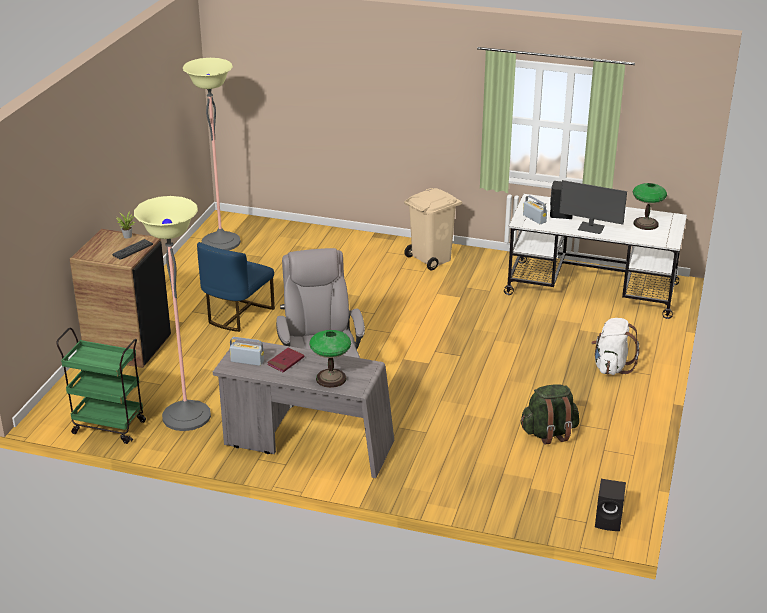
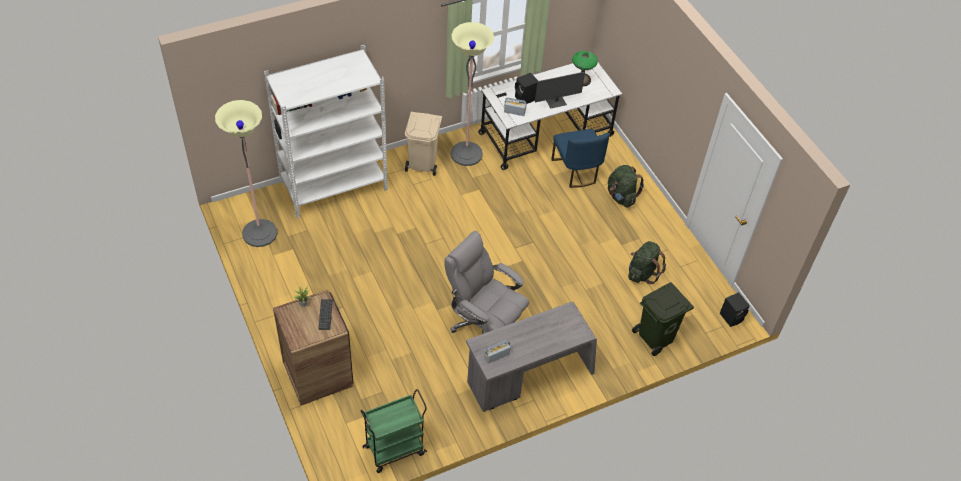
camera: 45 degrees left, 20 degrees up
floor lamp [134,196,211,431] -> floor lamp moved to [451,22,494,166]
blue chair [197,242,275,332] -> blue chair moved to [551,129,610,188]
red book [267,347,304,372] -> none
table lamp [309,330,351,388] -> none
white backpack [591,318,640,375] -> green backpack [608,165,644,208]
none -> white bookcase [264,45,388,218]
none -> green trash can [632,282,694,356]

